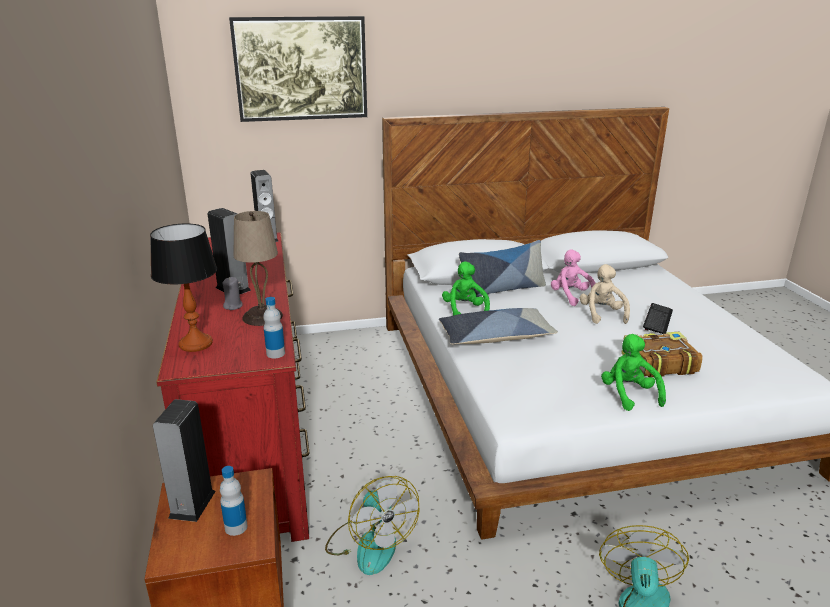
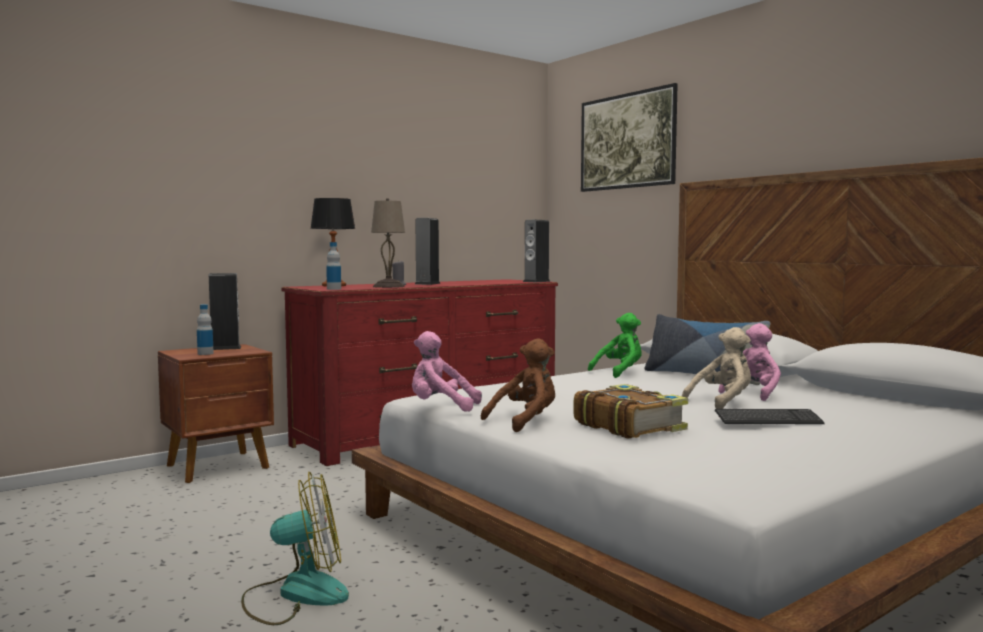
camera: 65 degrees right, 20 degrees down
fan [325,476,419,575] -> none
pillow [439,308,558,344] -> none
green plush toy [601,334,666,411] -> brown plush toy [481,339,555,432]
none -> pink plush toy [412,331,482,412]

